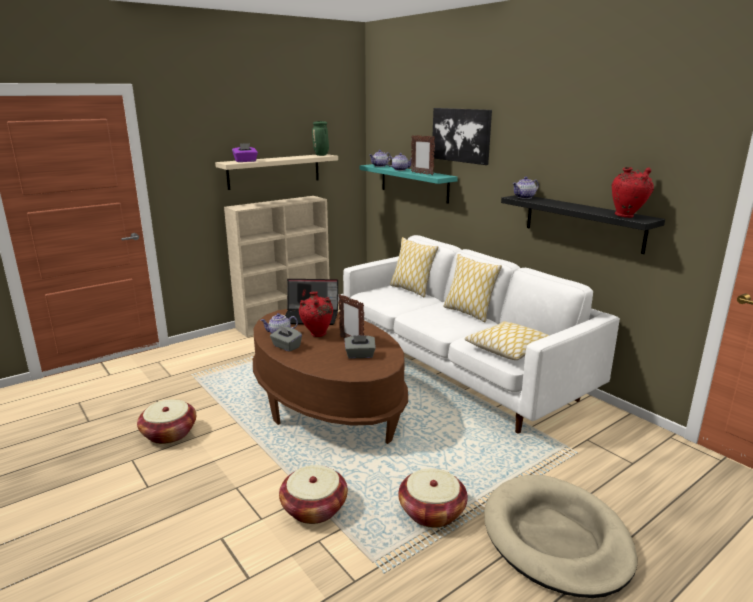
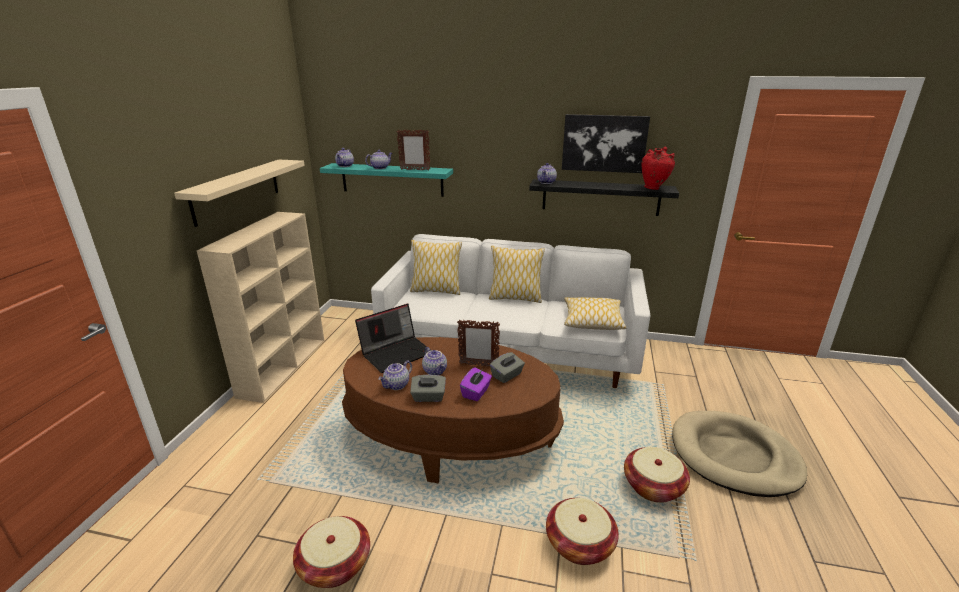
camera: 40 degrees left, 5 degrees up
purple tissue box [232,143,258,162] -> purple tissue box moved to [460,368,492,401]
red vase [299,291,333,337] -> teapot [422,347,447,375]
green vase [312,121,329,156] -> none
picture [432,108,492,165] -> picture moved to [562,114,650,173]

